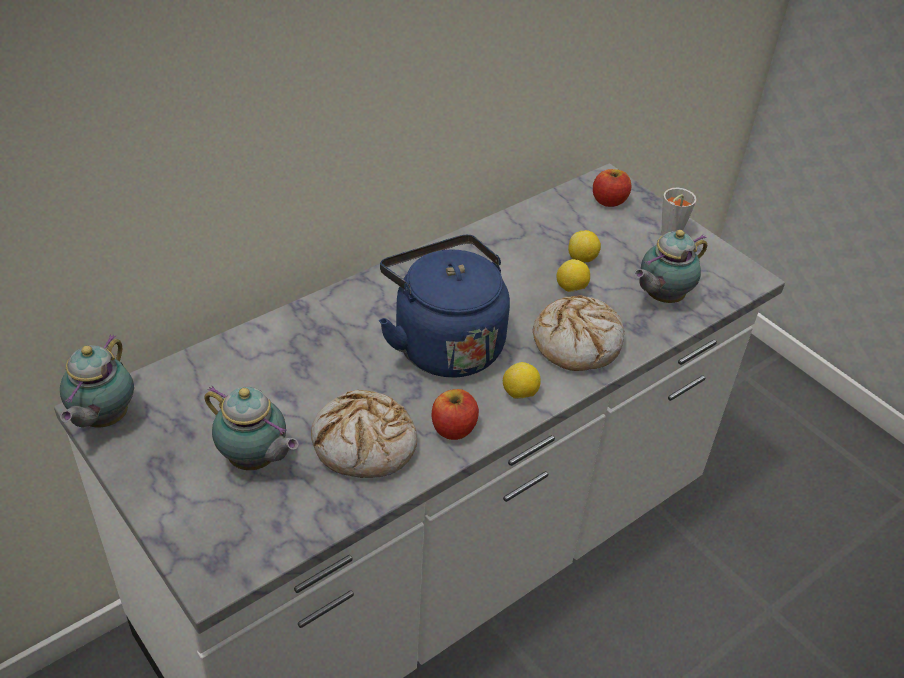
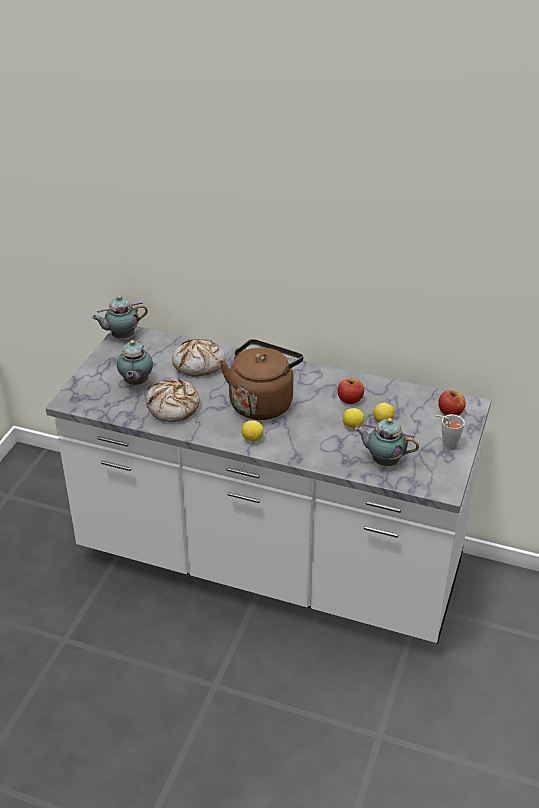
camera: 60 degrees right, 5 degrees down
blue kettle [379,235,510,377] -> brown kettle [220,339,303,420]
apple [432,389,479,440] -> apple moved to [338,378,364,404]
bread [533,295,624,371] -> bread moved to [172,338,225,377]

